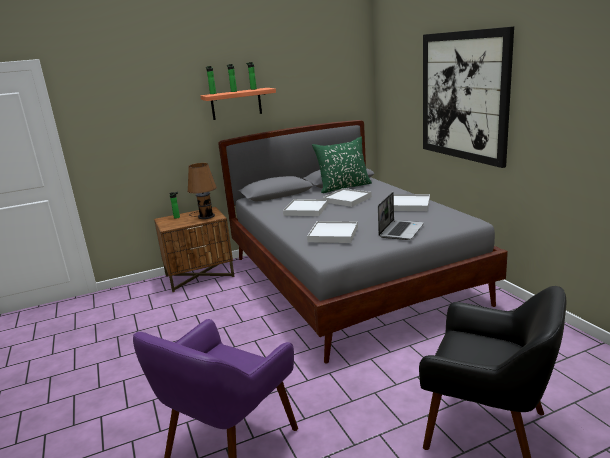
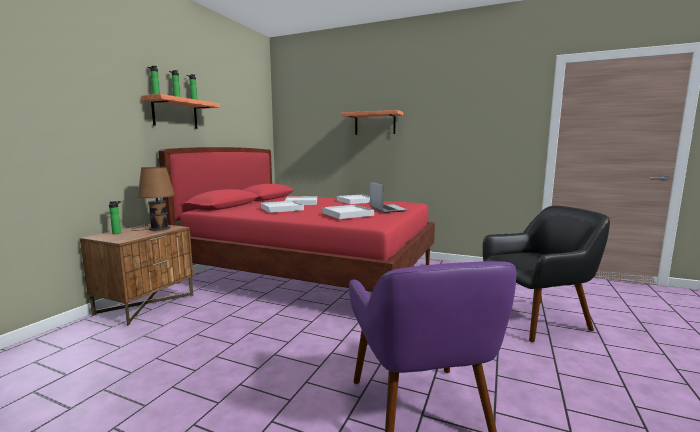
camera: 45 degrees left, 10 degrees down
grey bed [218,120,508,363] -> red bed [159,147,435,292]
green pillow [312,137,372,193] -> none
picture [423,27,514,168] -> shelf [341,110,403,135]

